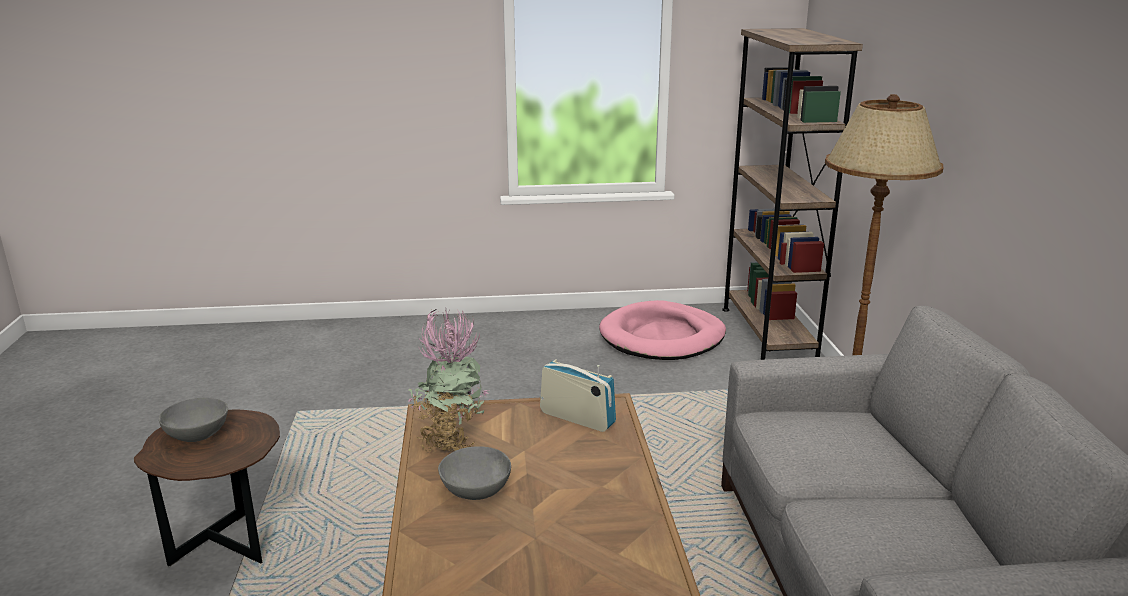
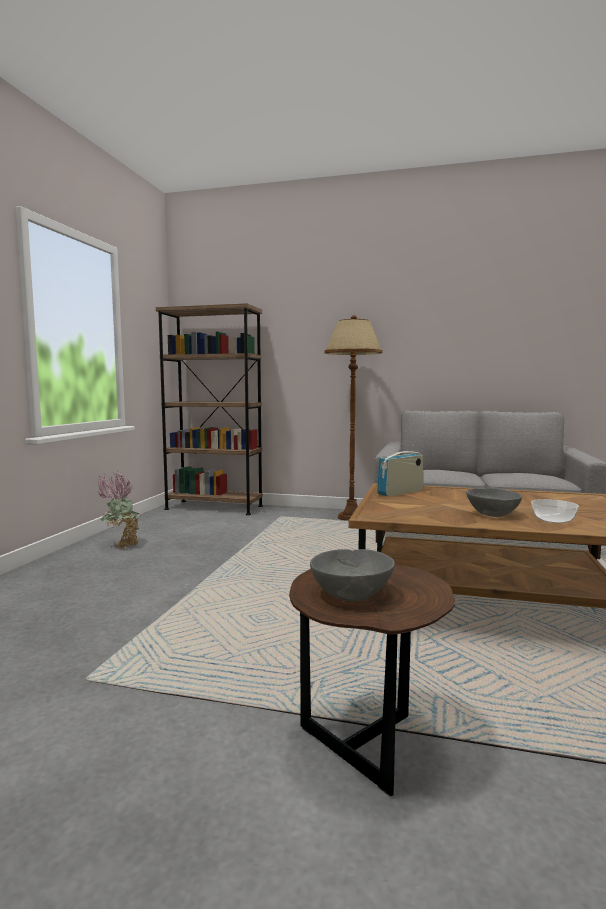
camera: 70 degrees left, 15 degrees down
potted plant [409,310,490,451] -> potted plant moved to [98,472,140,549]
pink dog bed [599,300,726,360] -> none
none -> bowl [531,499,579,523]

